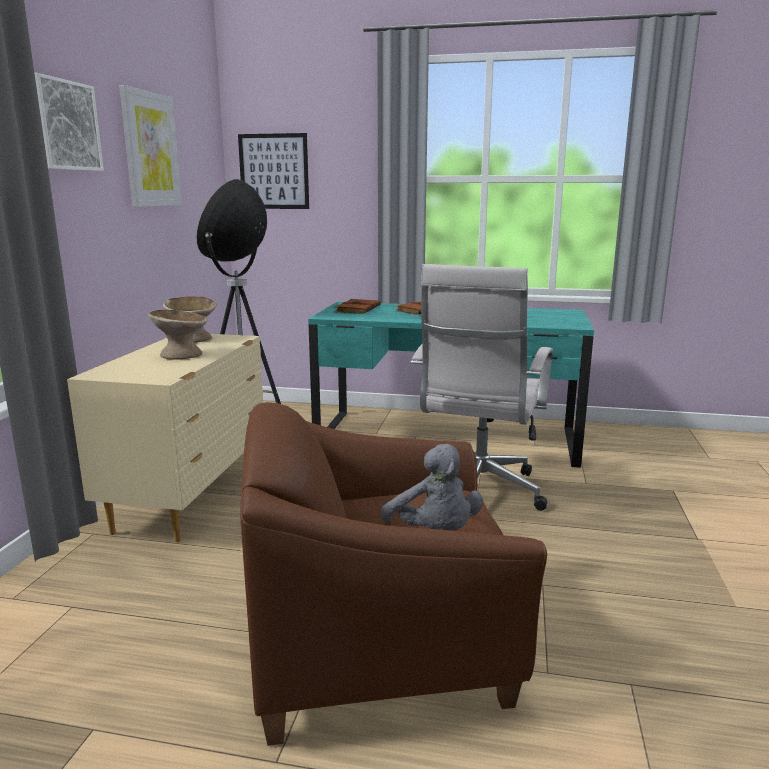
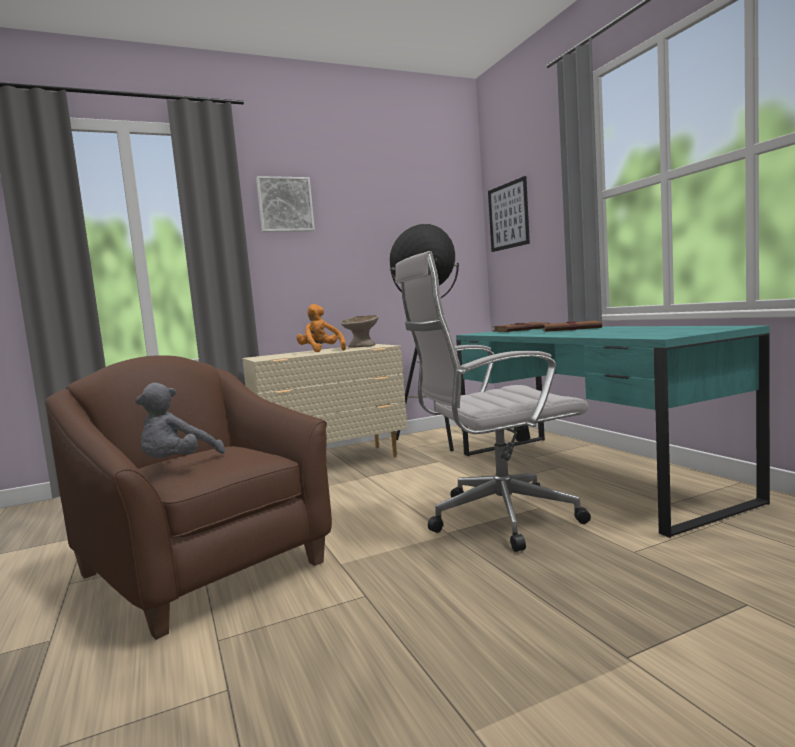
camera: 55 degrees right, 10 degrees down
picture [119,85,182,207] -> none
beige bowl [148,310,208,360] -> orange plush toy [297,304,346,352]

